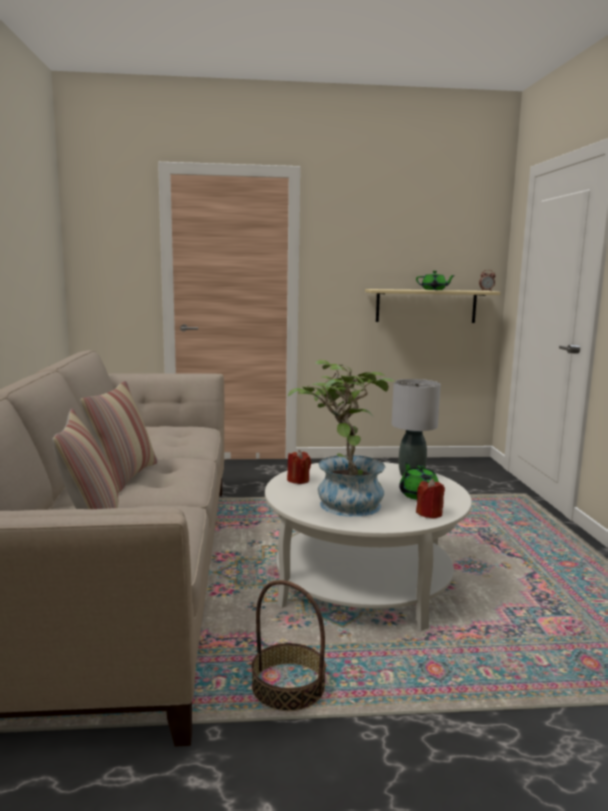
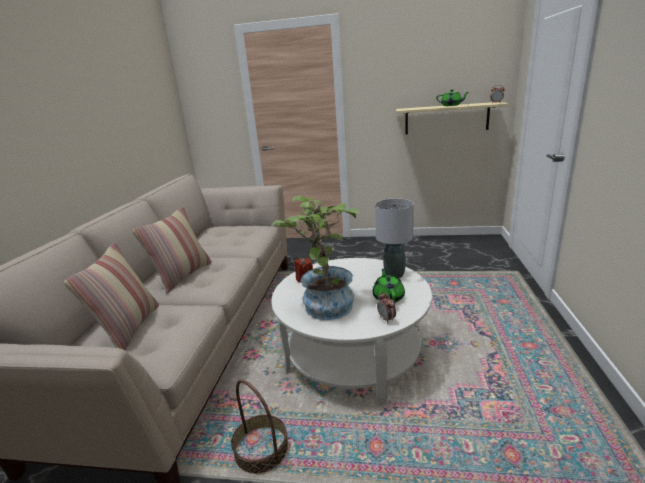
camera: 15 degrees right, 10 degrees up
red candle [416,479,445,519] -> alarm clock [377,292,396,322]

